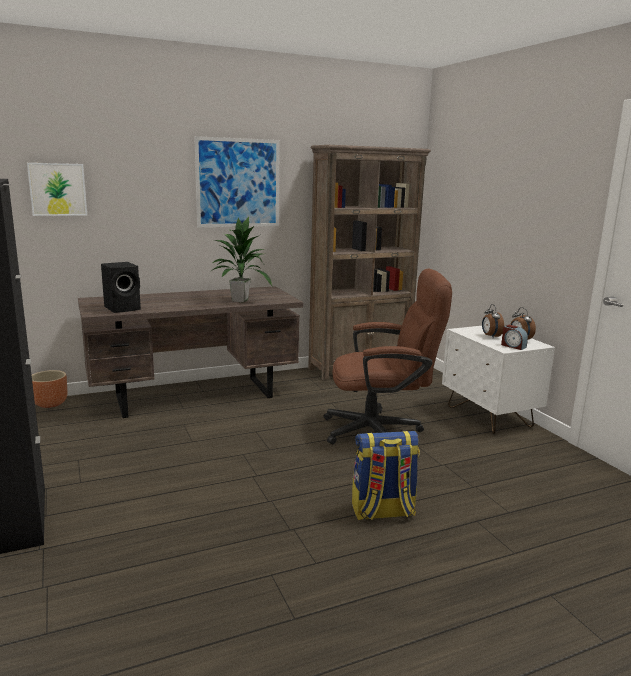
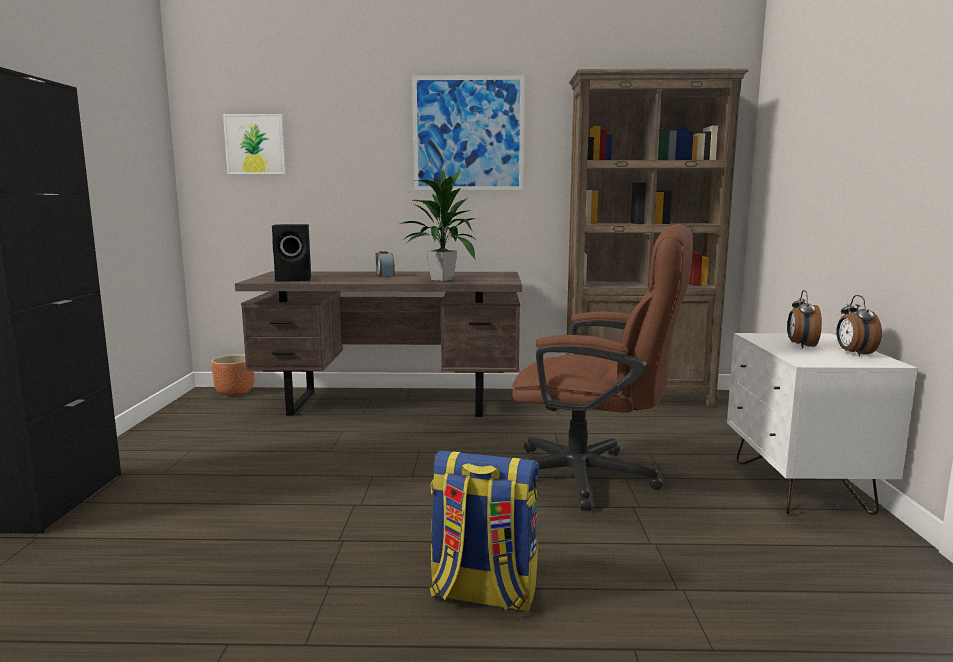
camera: 25 degrees right, 5 degrees down
alarm clock [501,325,528,350] -> alarm clock moved to [376,251,395,277]

